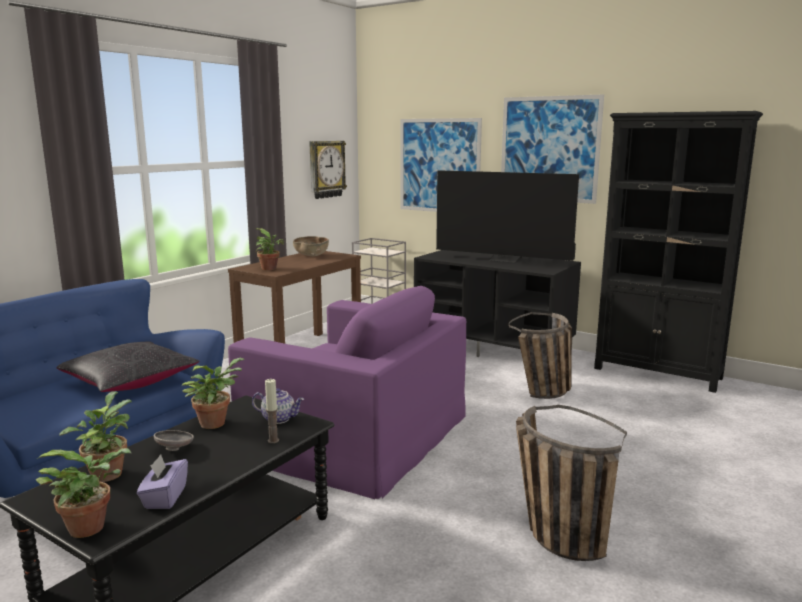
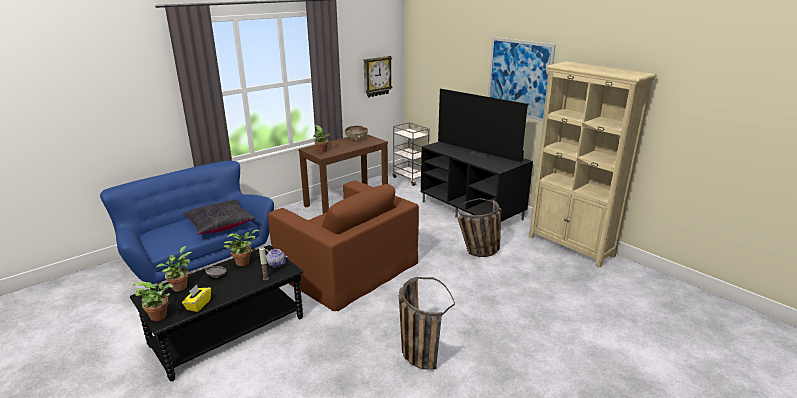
camera: 15 degrees right, 10 degrees up
purple tissue box [137,454,188,509] -> yellow tissue box [182,285,211,312]
purple armchair [228,286,466,499] -> brown armchair [268,180,419,312]
picture [401,118,482,212] -> none
black bookcase [594,111,763,393] -> beige bookcase [529,62,657,268]

